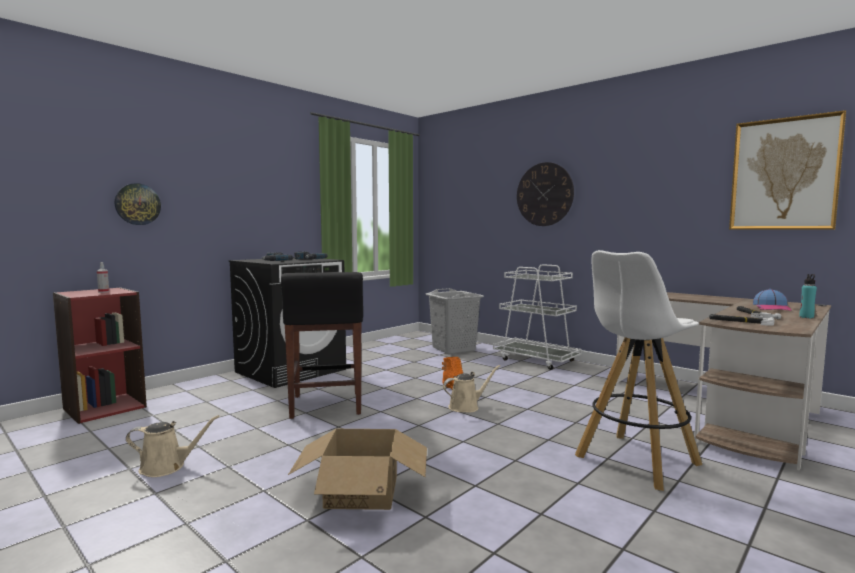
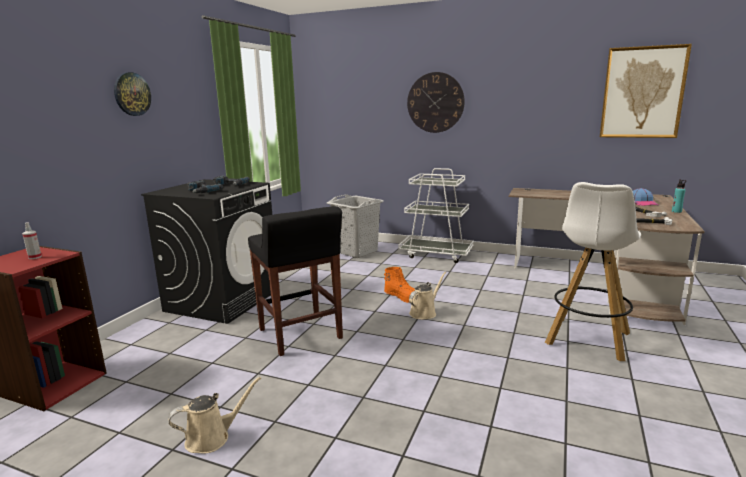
camera: 20 degrees left, 10 degrees up
wall clock [115,183,161,225] -> wall clock moved to [114,72,151,116]
cardboard box [288,429,427,510] -> none

